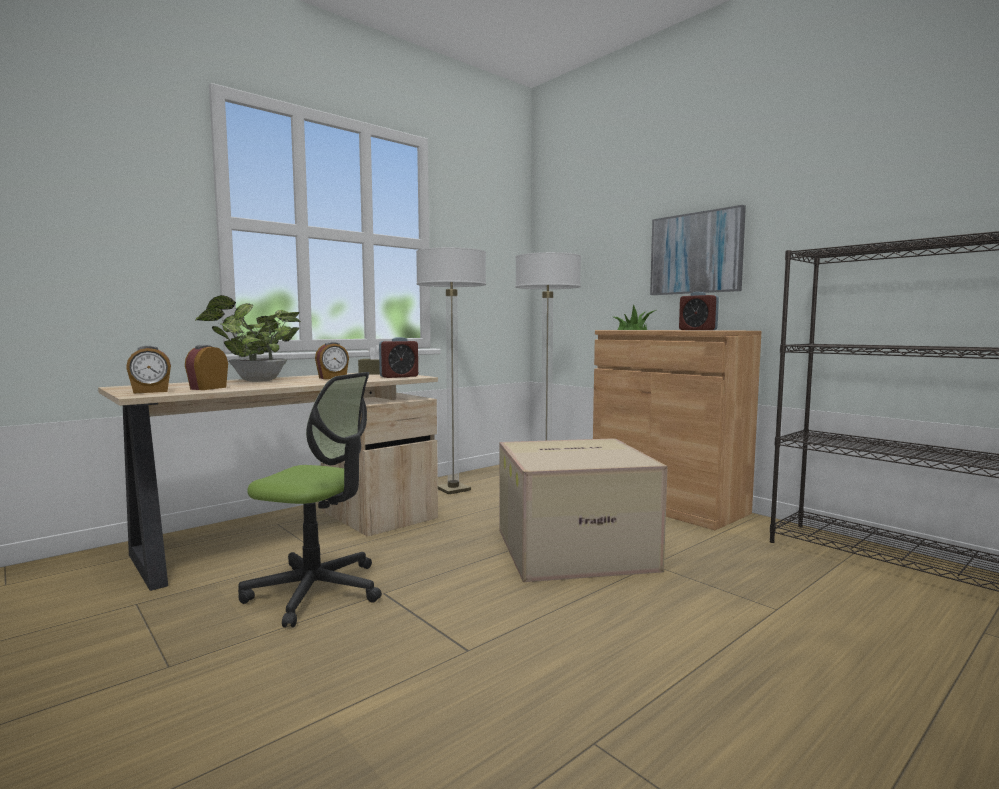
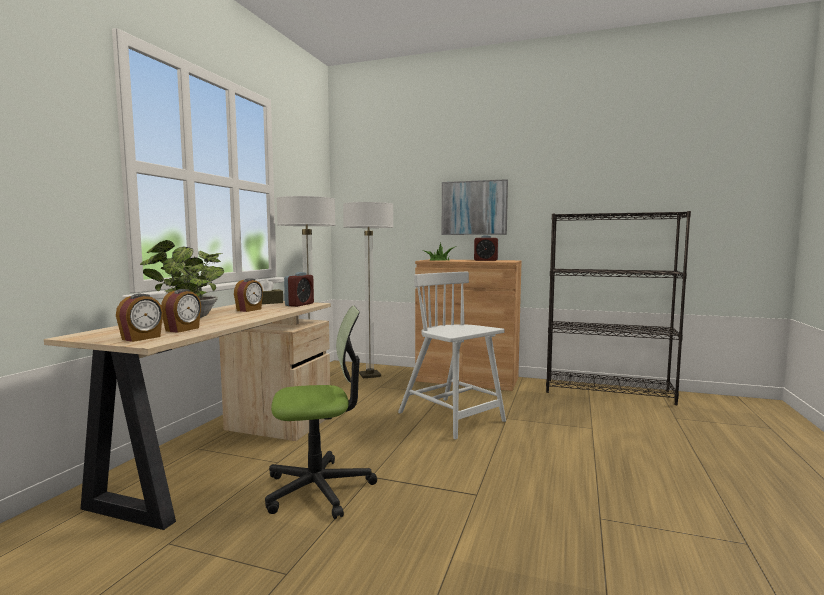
camera: 30 degrees left, 0 degrees up
alarm clock [185,345,228,390] -> alarm clock turned 150 degrees counterclockwise [161,289,201,333]
cardboard box [499,438,668,582] -> white chair [398,272,506,439]

